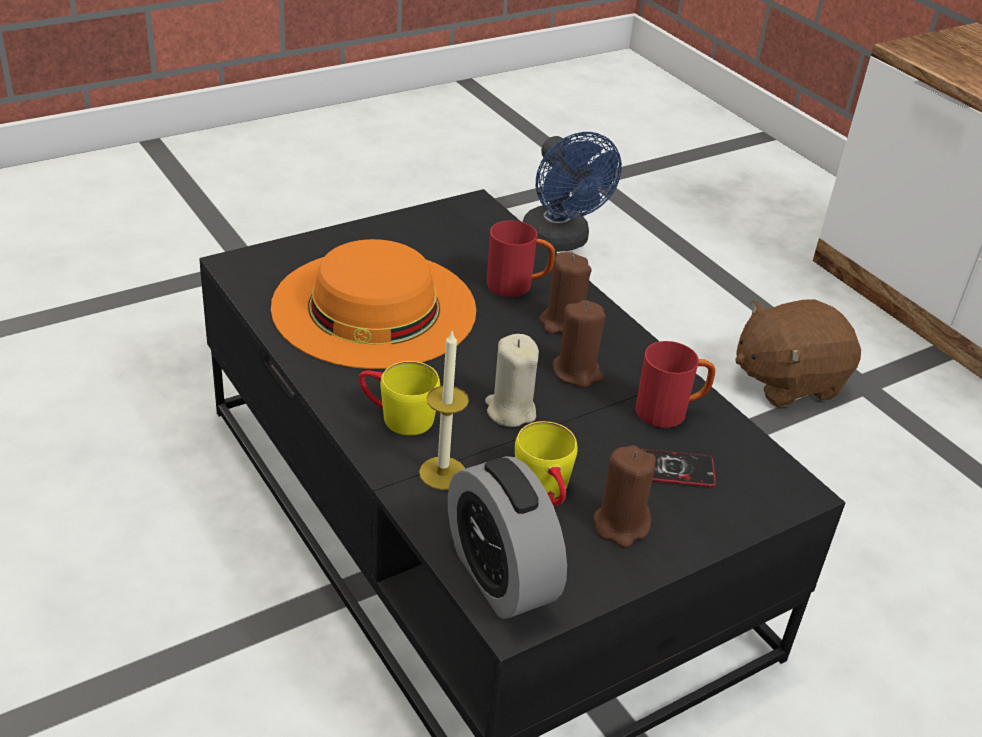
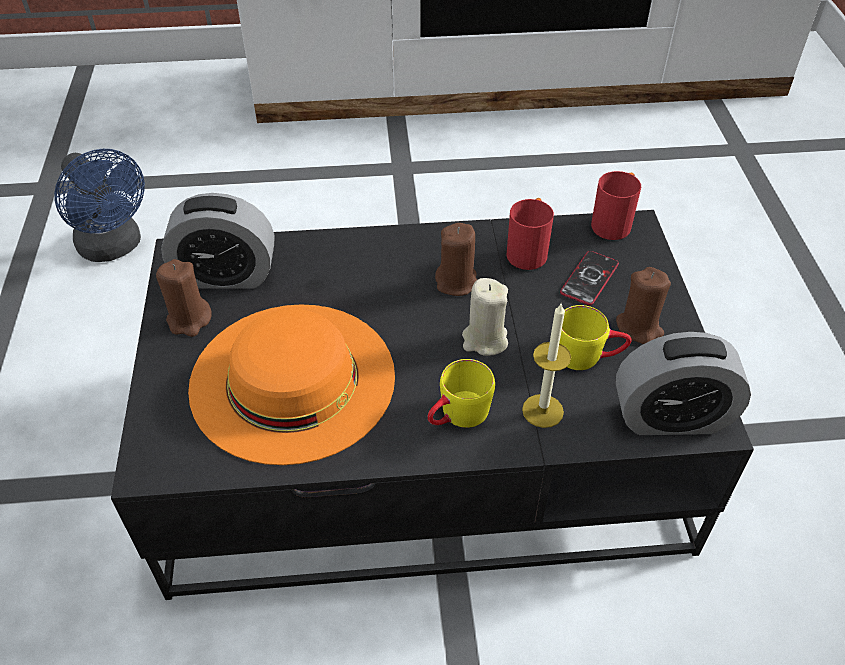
camera: 60 degrees left, 10 degrees up
red mug [487,220,555,297] -> red mug moved to [591,171,641,240]
blue fan [523,132,622,252] -> blue fan turned 45 degrees clockwise [54,149,145,262]
brown candle [539,252,592,334] -> brown candle moved to [156,259,212,337]
brown plush toy [735,299,861,407] -> none
none -> alarm clock [161,193,274,289]

